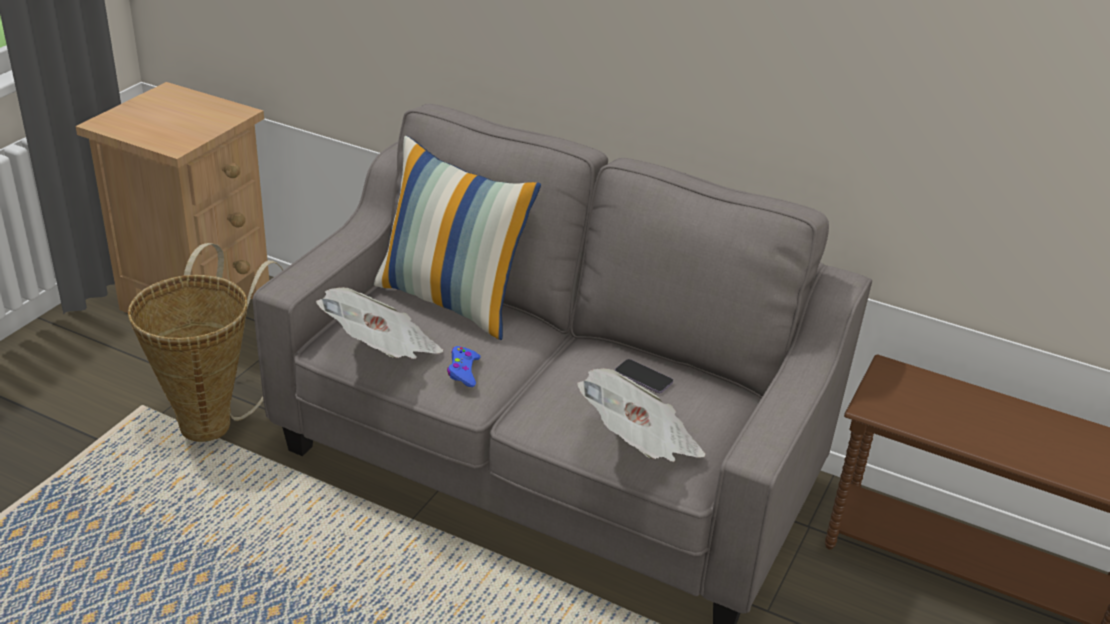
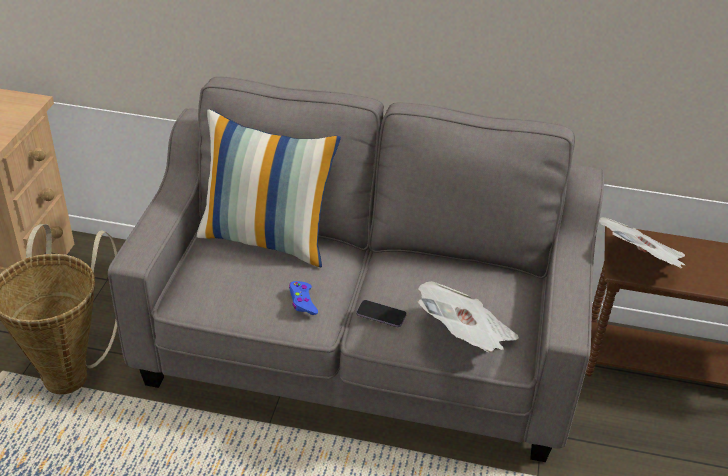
camera: 15 degrees left, 5 degrees up
newspaper [316,287,443,359] -> newspaper moved to [599,217,685,268]
phone [615,359,673,393] -> phone moved to [356,300,407,327]

